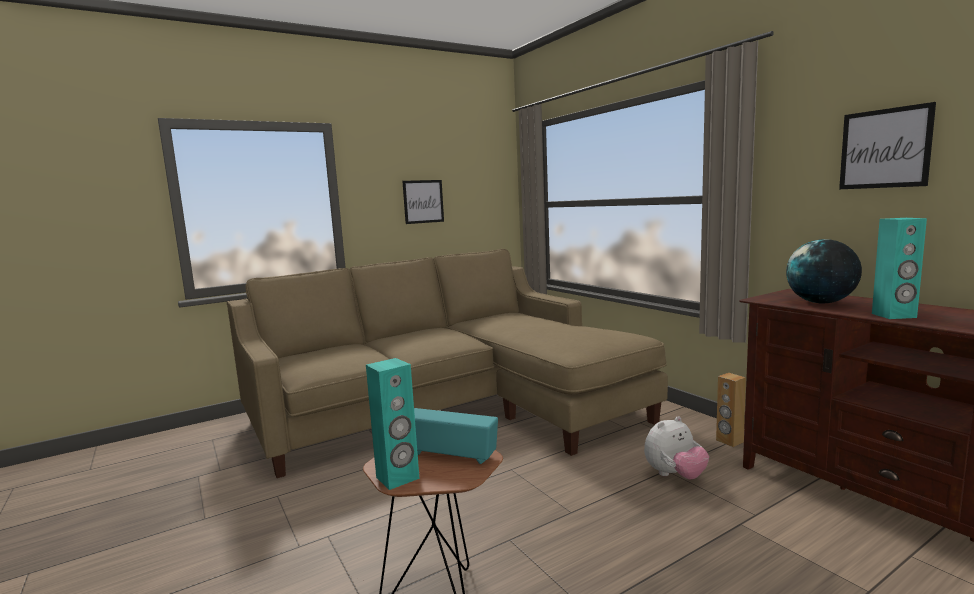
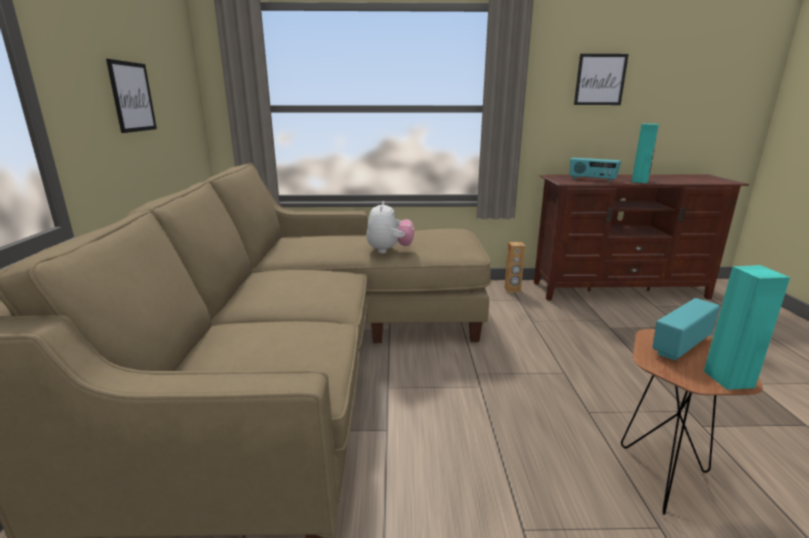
camera: 60 degrees left, 10 degrees up
plush toy [644,416,709,480] -> plush toy moved to [367,201,414,253]
globe [786,239,862,303] -> radio [570,158,621,182]

